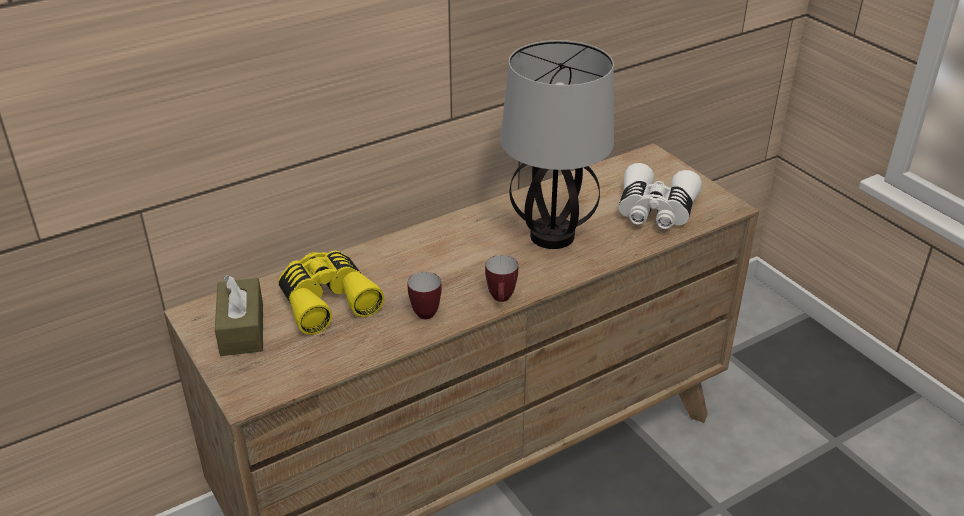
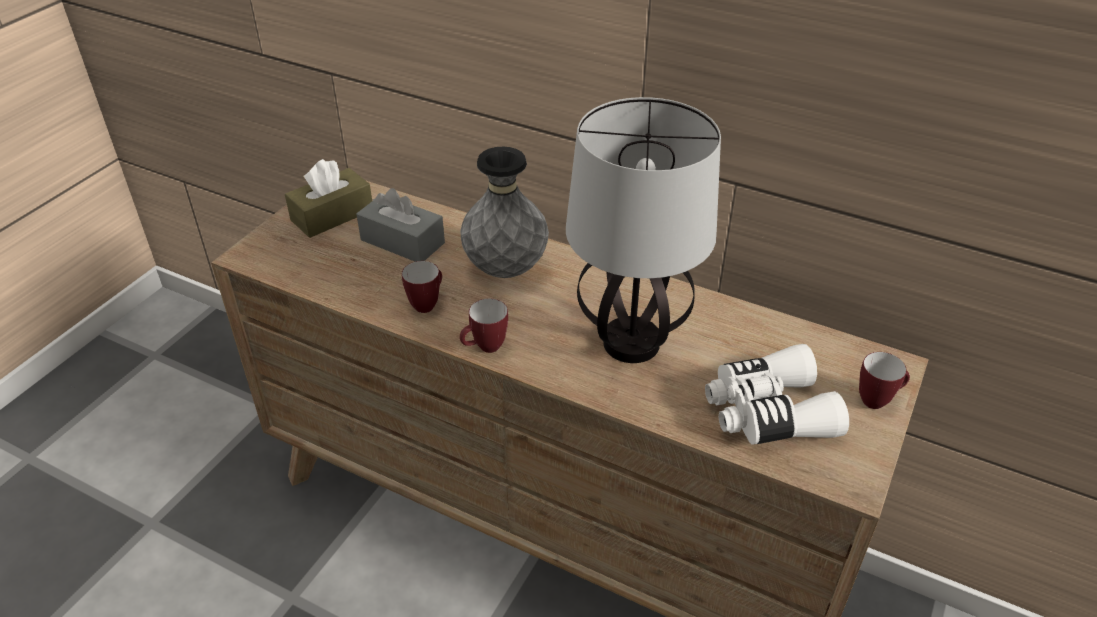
camera: 60 degrees right, 5 degrees up
yellow binoculars [278,251,384,335] -> grey tissue box [356,188,445,262]
none -> grey vase [460,147,549,278]
none -> mug [859,352,910,409]

